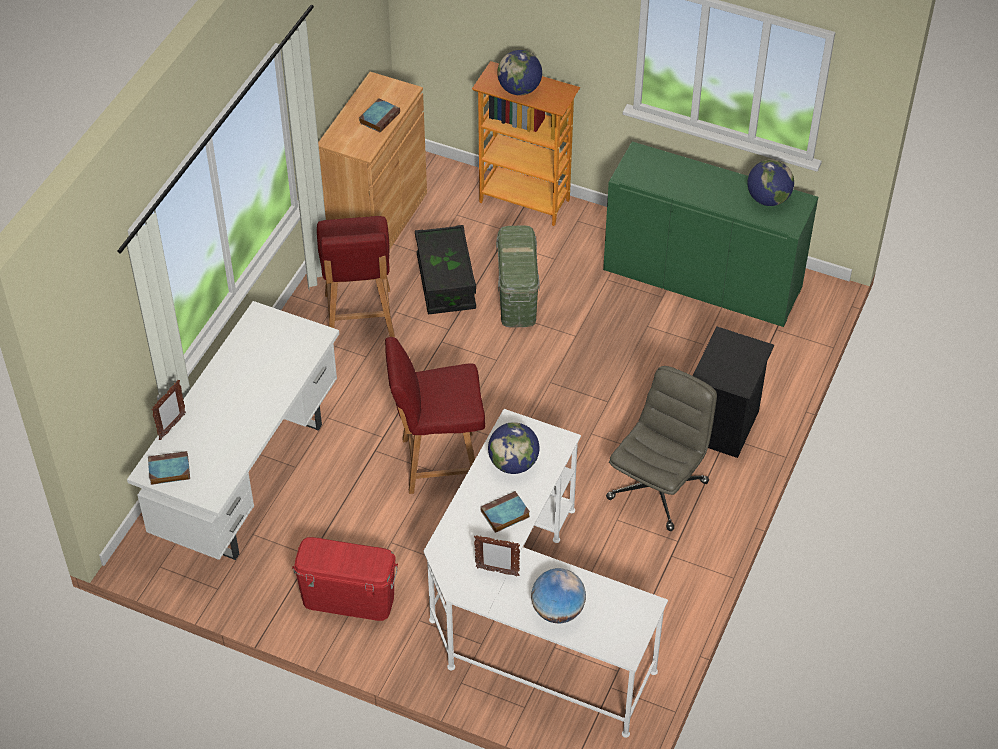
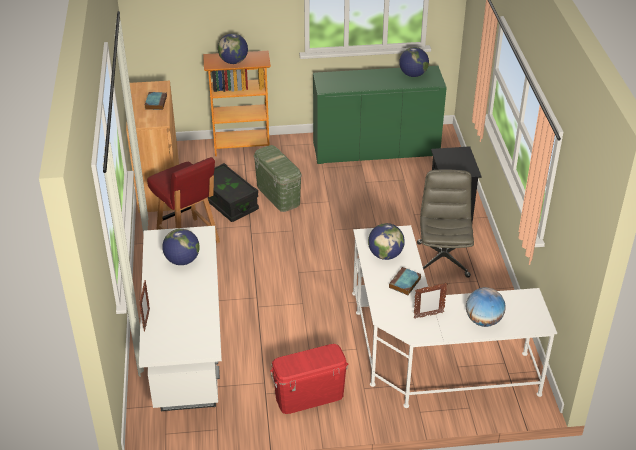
camera: 30 degrees left, 10 degrees down
book [148,451,190,485] -> none
red chair [385,337,485,494] -> none
none -> globe [162,228,200,265]

